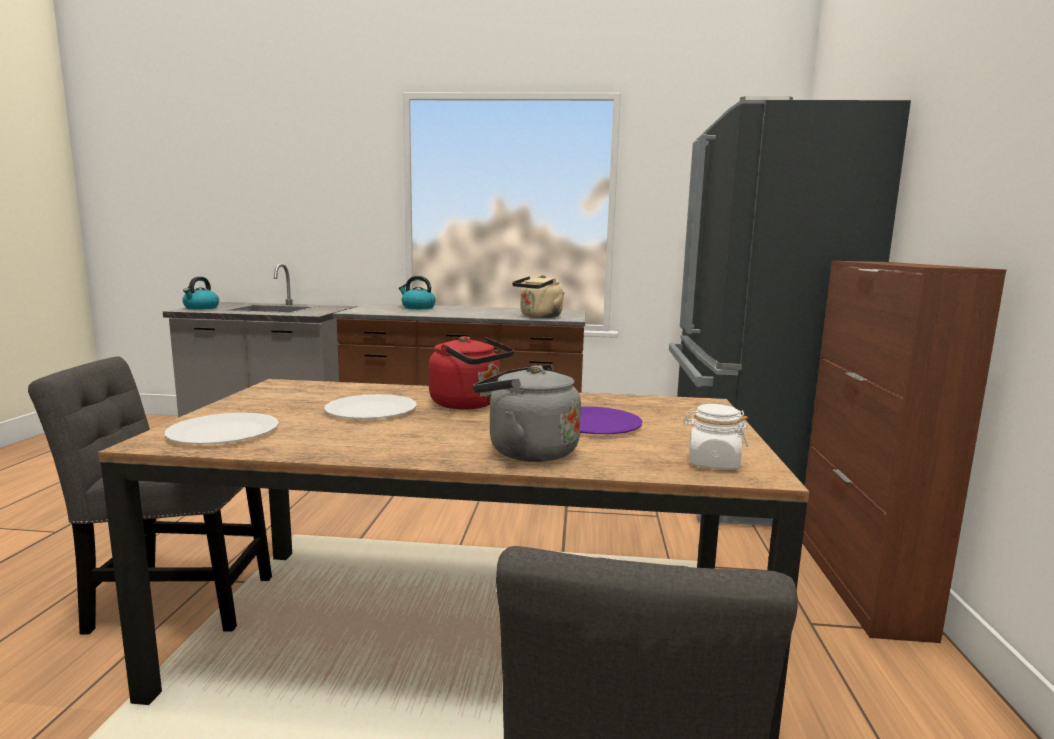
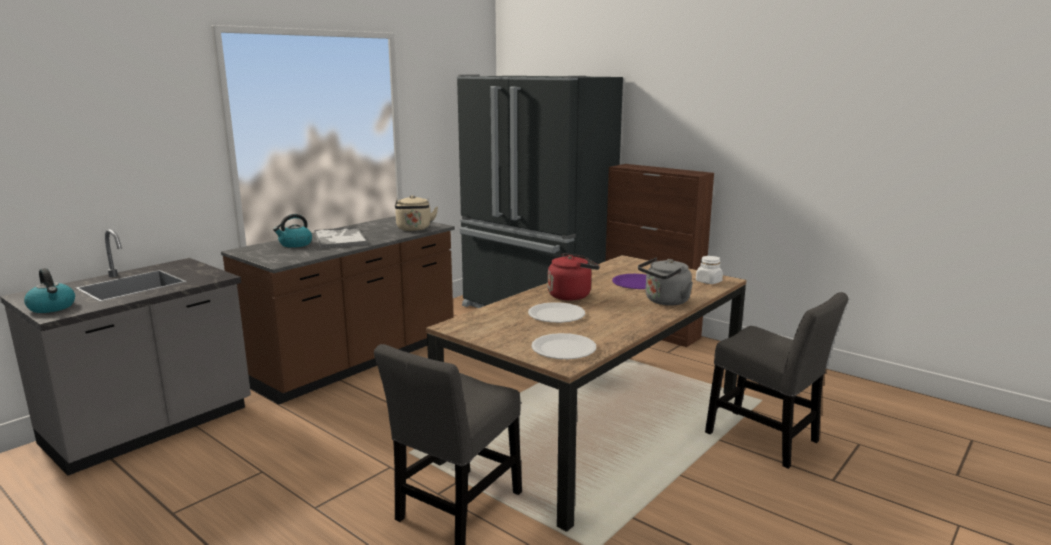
camera: 55 degrees left, 5 degrees up
none -> tray [314,227,368,249]

